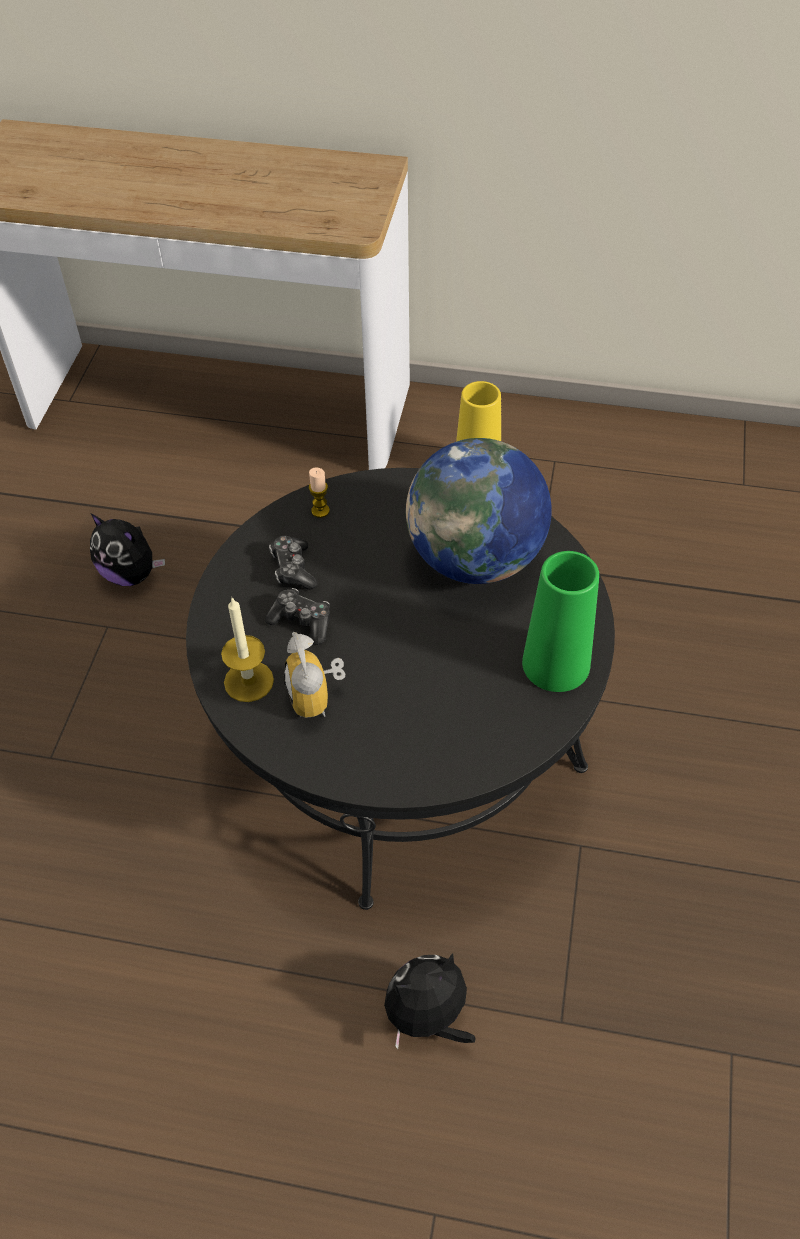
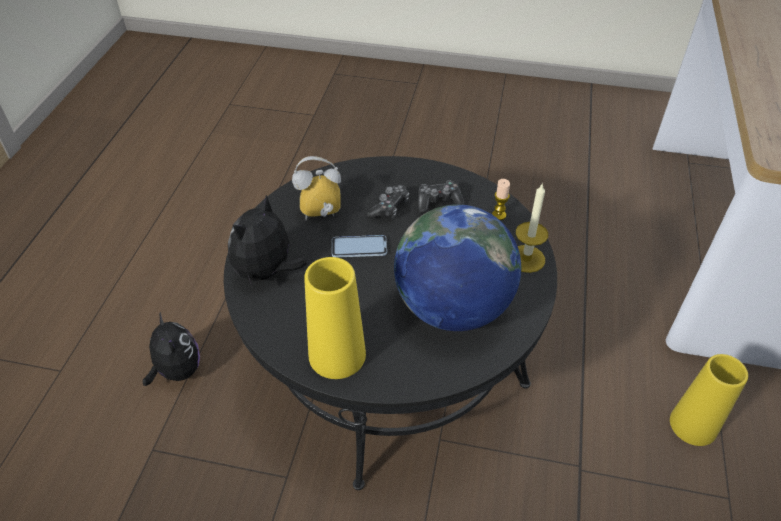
camera: 90 degrees right, 5 degrees down
plush toy [90,513,165,586] -> plush toy moved to [228,195,307,288]
candle [221,598,274,702] -> candle moved to [516,183,548,273]
green vase [522,551,599,692] -> yellow vase [304,257,366,379]
none -> phone [332,235,387,257]

